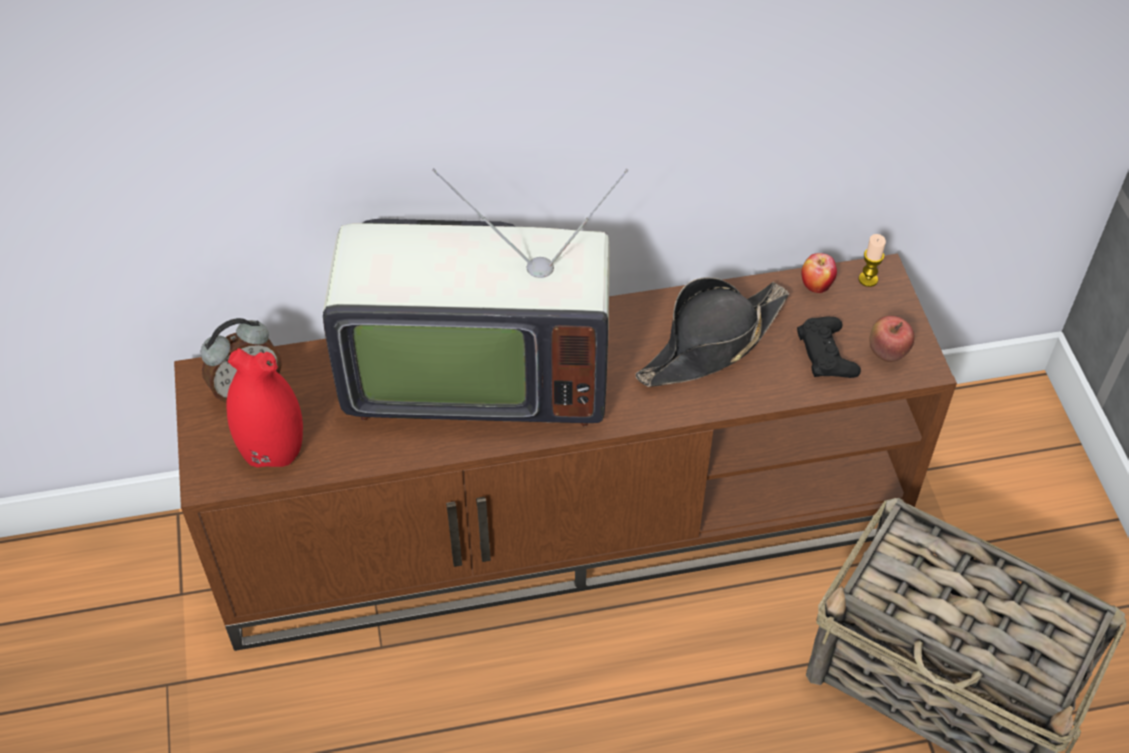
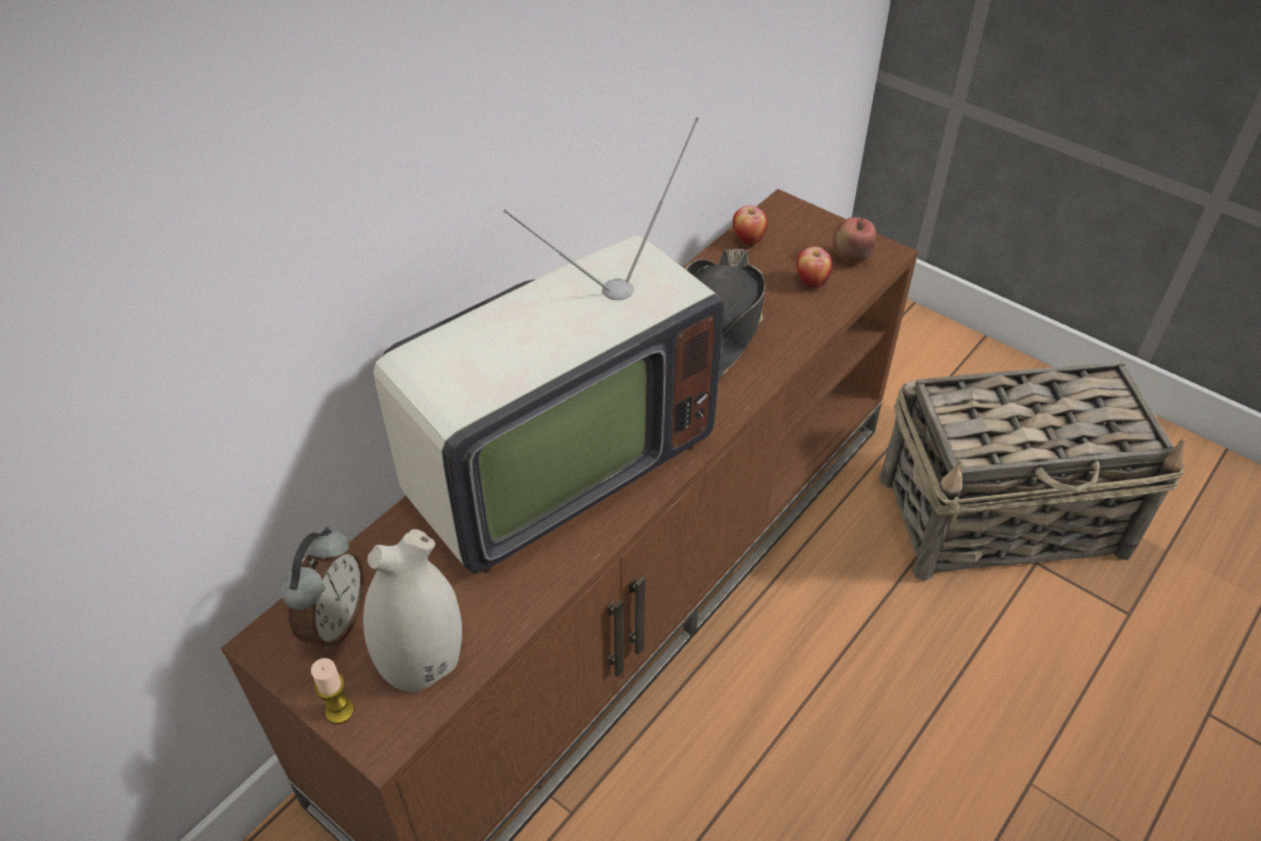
camera: 40 degrees left, 5 degrees down
red vase [226,348,303,467] -> white vase [363,529,462,692]
black game controller [797,317,861,378] -> apple [796,247,832,288]
candle [859,234,886,287] -> candle moved to [311,658,354,724]

